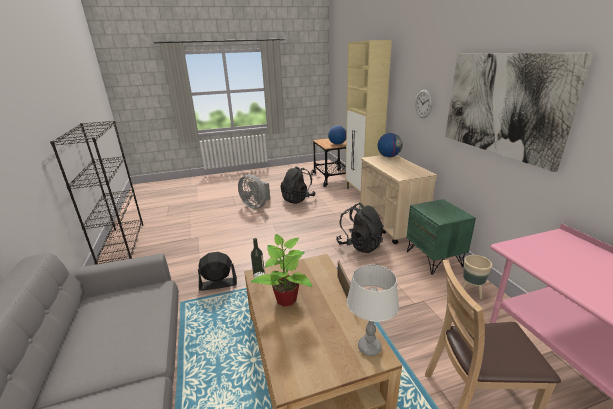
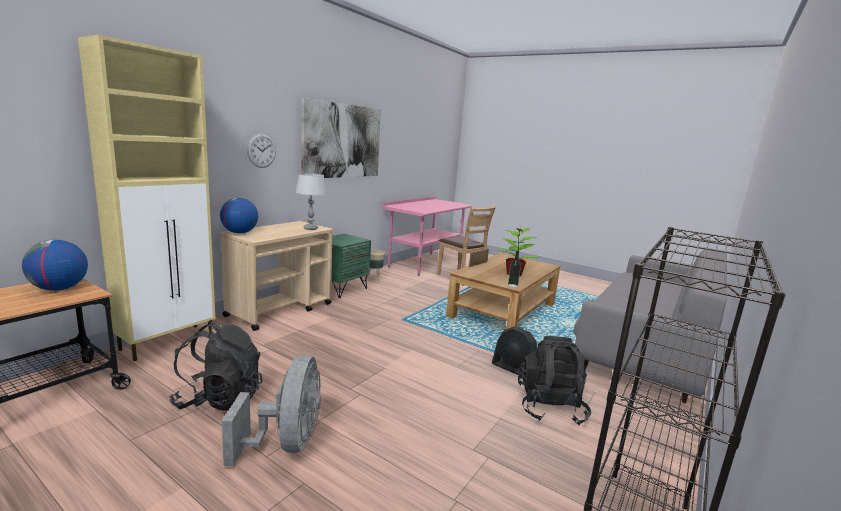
camera: 130 degrees left, 10 degrees down
black backpack [336,203,384,253] -> black backpack moved to [518,336,591,426]
grey table lamp [347,265,399,356] -> grey table lamp moved to [296,173,327,230]

